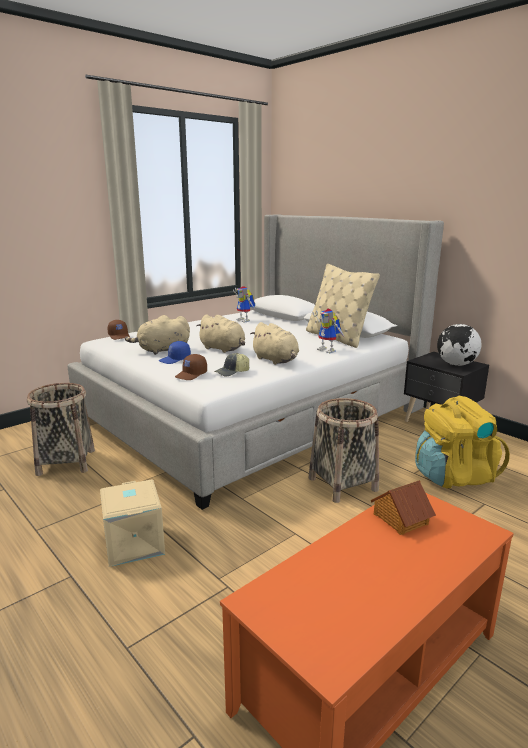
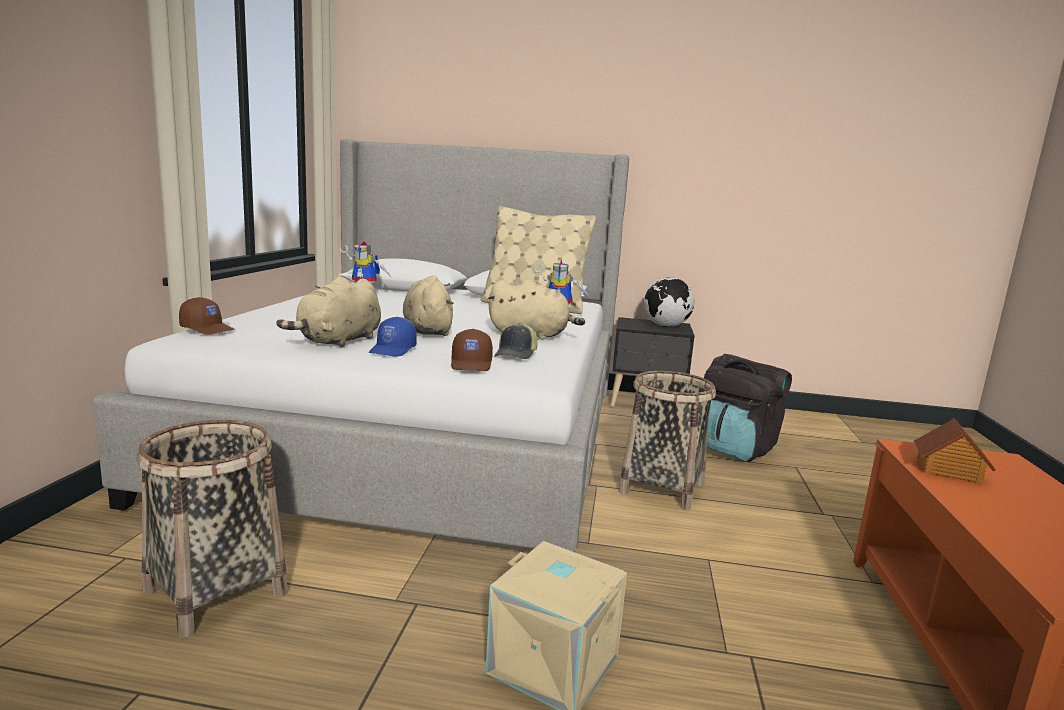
camera: 40 degrees left, 5 degrees down
beige plush toy [196,314,245,353] -> beige plush toy turned 105 degrees counterclockwise [403,275,454,336]
yellow backpack [415,396,510,489] -> black backpack [704,354,792,462]

